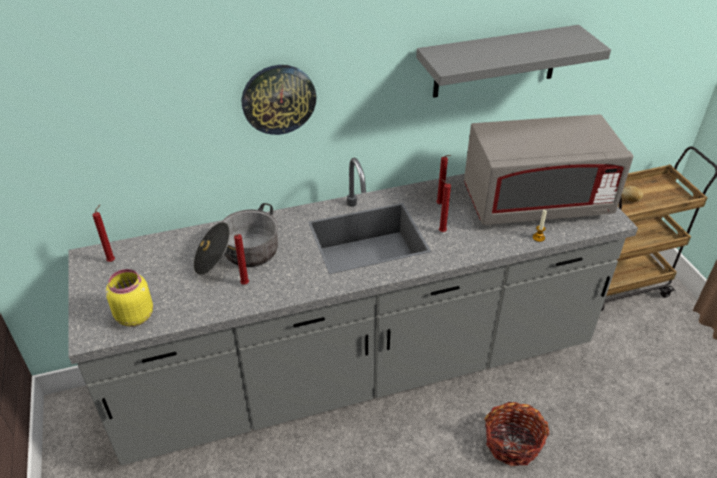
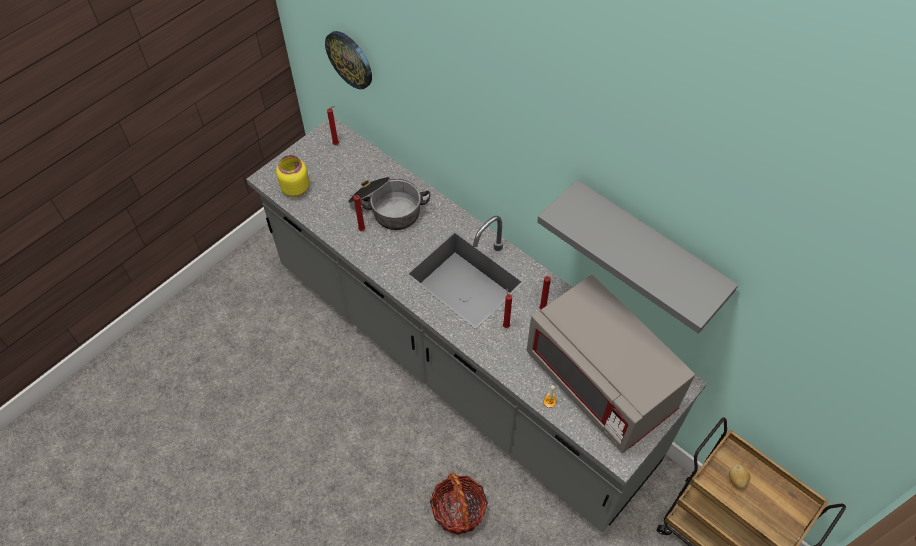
camera: 60 degrees right, 15 degrees up
wall clock [242,65,316,135] -> wall clock moved to [325,31,372,89]

